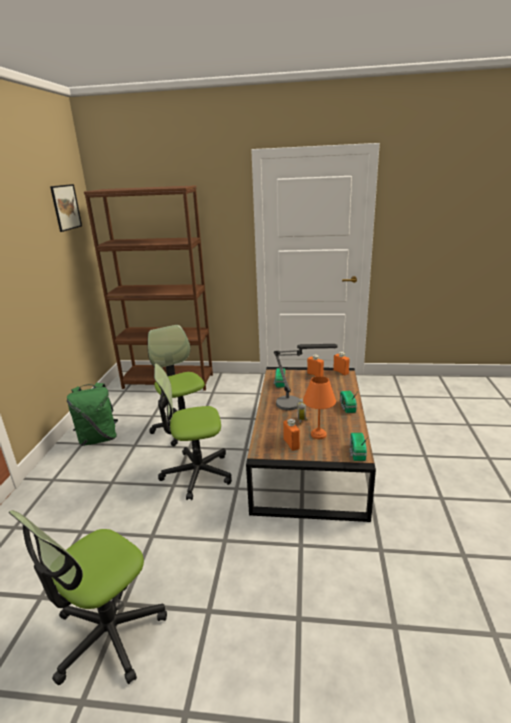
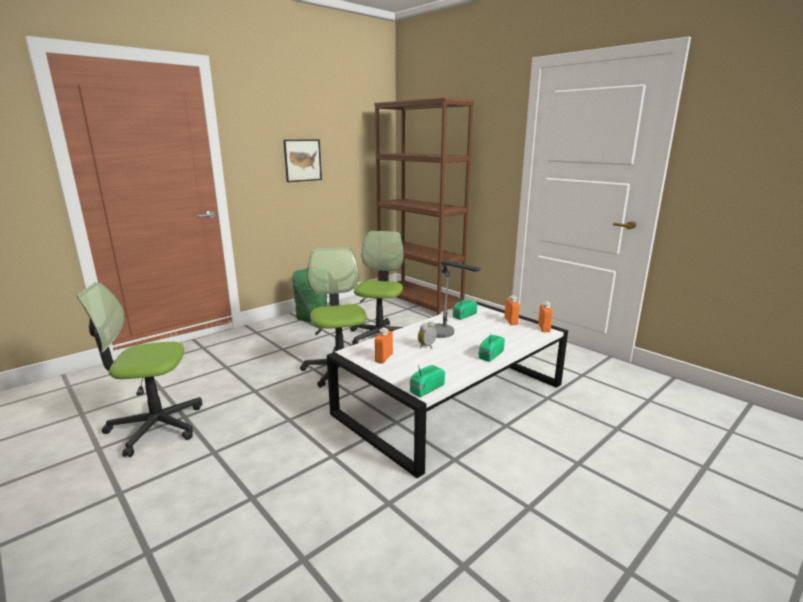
camera: 40 degrees right, 5 degrees down
picture [50,184,82,232] -> picture moved to [283,139,322,182]
office chair [154,364,232,500] -> office chair turned 45 degrees clockwise [300,247,367,388]
brown coffee table [246,367,376,522] -> white coffee table [327,302,568,478]
orange table lamp [303,376,336,439] -> none

